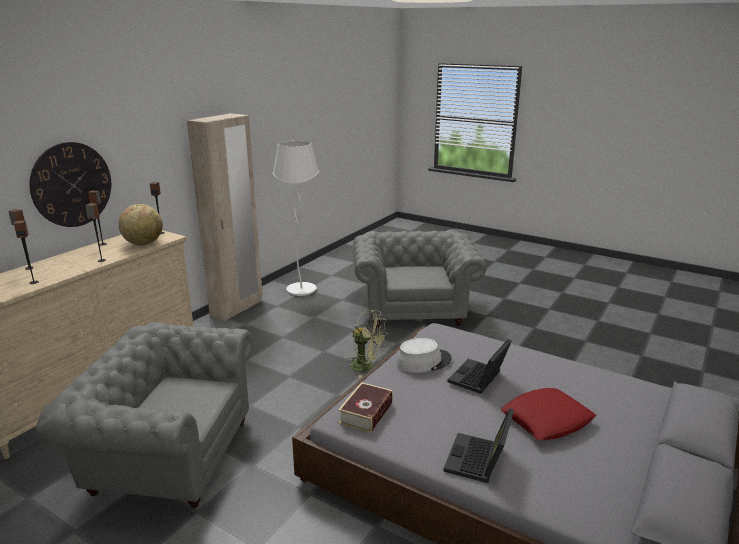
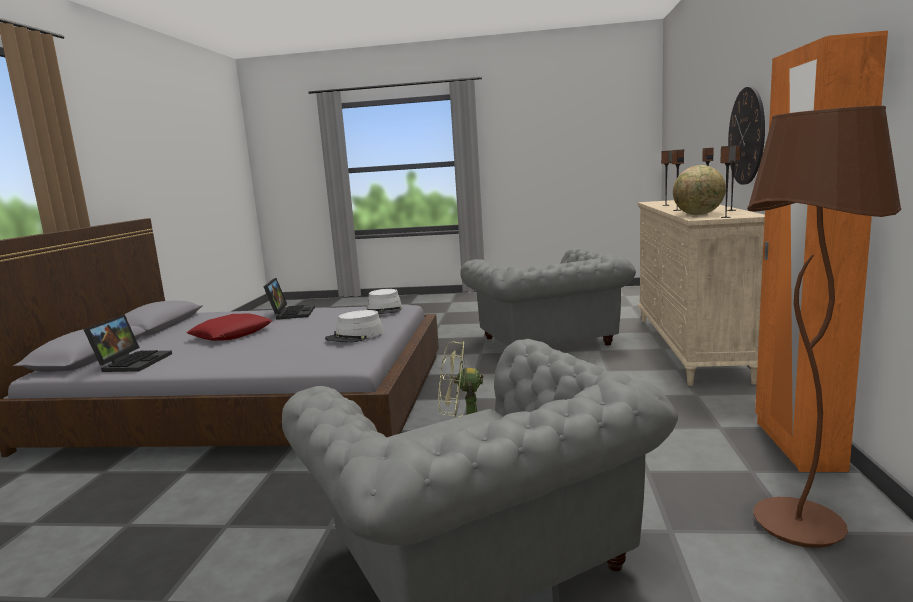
camera: 155 degrees right, 10 degrees down
grey armchair [36,322,252,508] -> grey armchair turned 90 degrees clockwise [460,248,636,346]
beige wardrobe [187,113,263,321] -> orange wardrobe [755,30,888,472]
white floor lamp [272,140,319,296] -> brown floor lamp [747,106,901,548]
book [338,382,393,433] -> grey hat [367,289,402,314]
laptop [448,339,512,394] -> laptop moved to [83,314,172,372]

